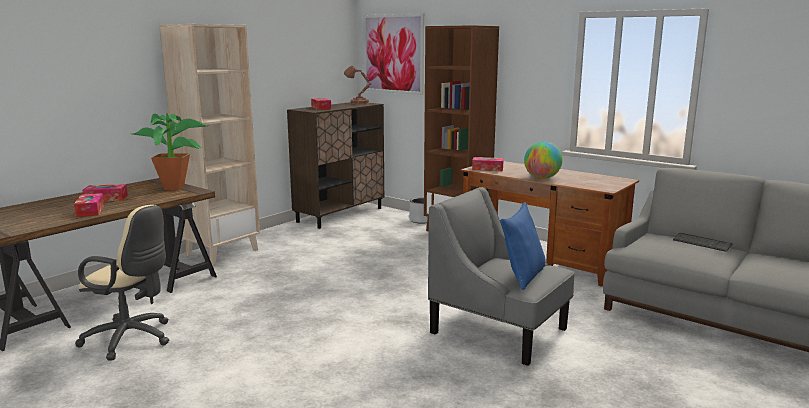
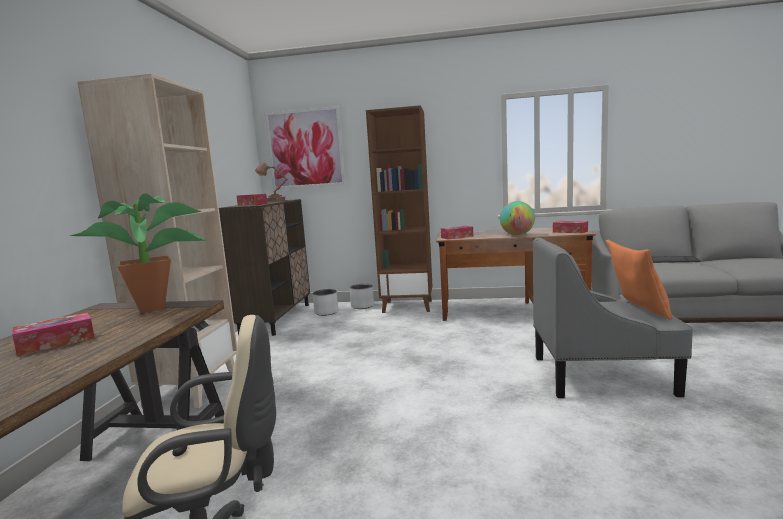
camera: 30 degrees left, 5 degrees down
tissue box [74,193,105,217] -> tissue box moved to [553,221,588,233]
blue pillow [500,202,546,290] -> orange pillow [606,239,673,320]
none -> grey planter [313,289,338,316]

